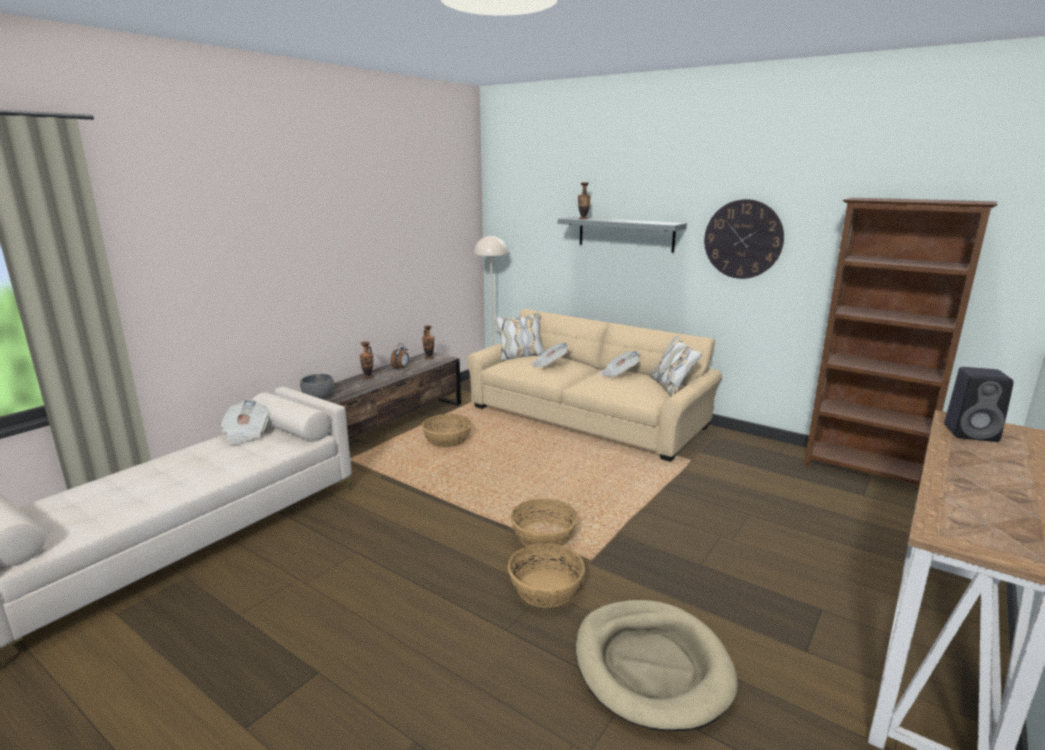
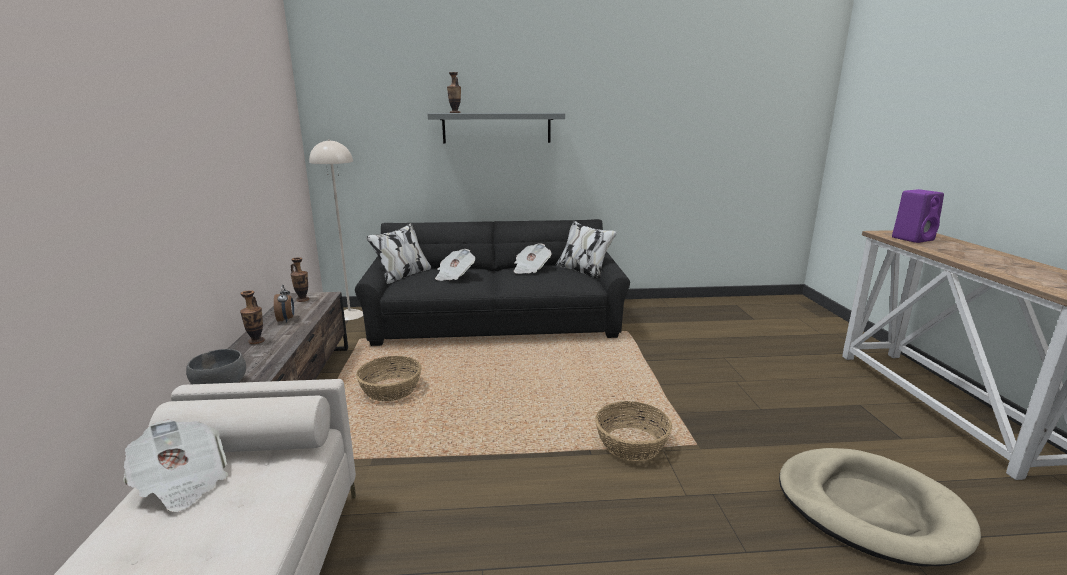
camera: 40 degrees left, 0 degrees up
beige sofa [466,309,722,462] -> black sofa [355,219,630,346]
basket [508,543,585,608] -> none
wall clock [704,199,784,279] -> none
brown bookcase [804,198,998,492] -> none
black speaker [944,367,1014,442] -> purple speaker [892,189,944,243]

